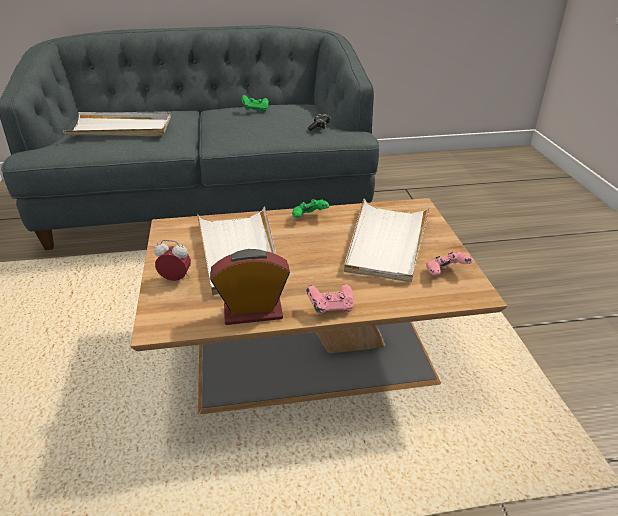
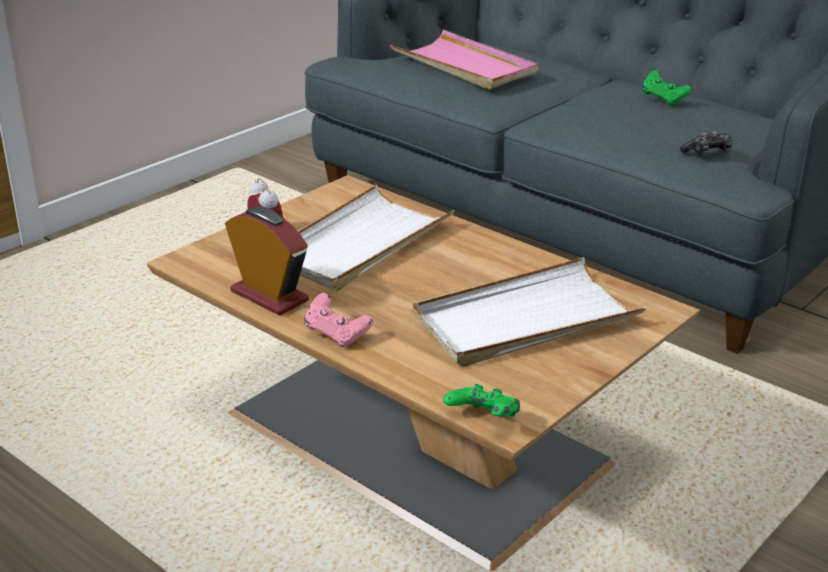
camera: 50 degrees right, 5 degrees down
white tray [63,112,171,136] -> pink tray [390,30,538,90]
green game controller [292,199,330,218] -> green game controller moved to [443,384,520,417]
pink game controller [426,252,473,276] -> none

